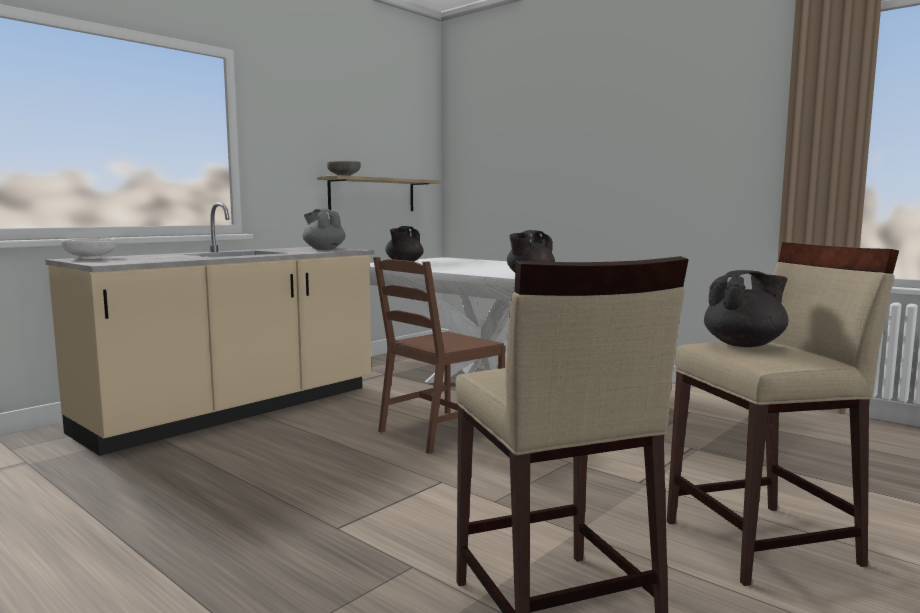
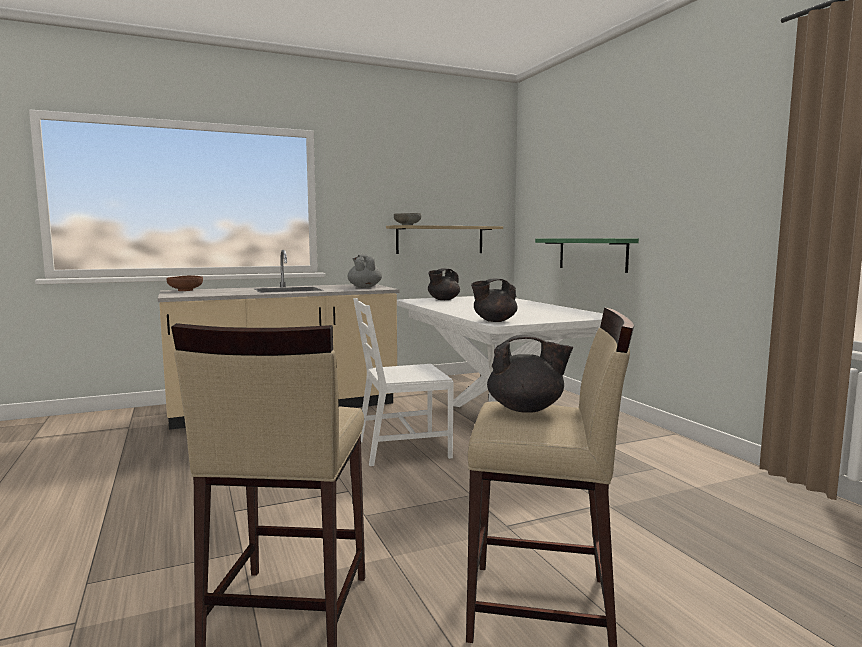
camera: 25 degrees right, 0 degrees up
white bowl [61,238,116,259] -> brown bowl [167,276,203,291]
brown chair [373,257,505,454] -> white chair [353,298,454,466]
none -> green shelf [535,238,639,273]

